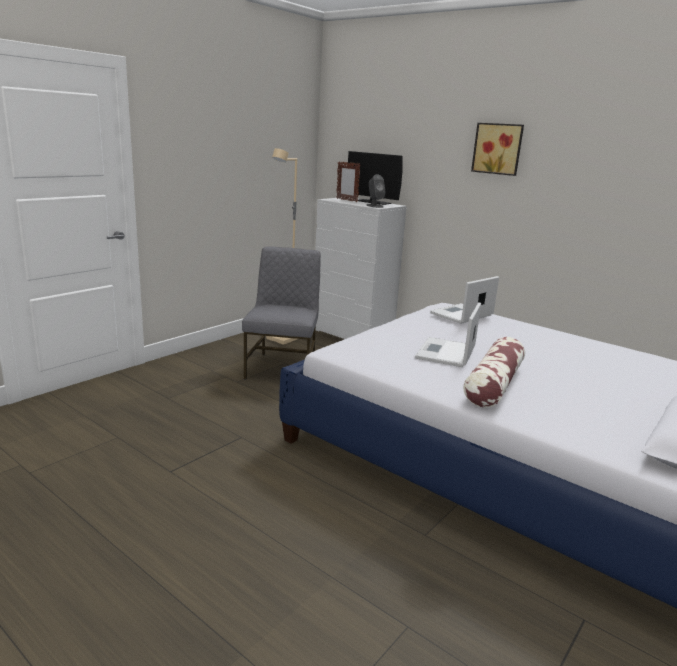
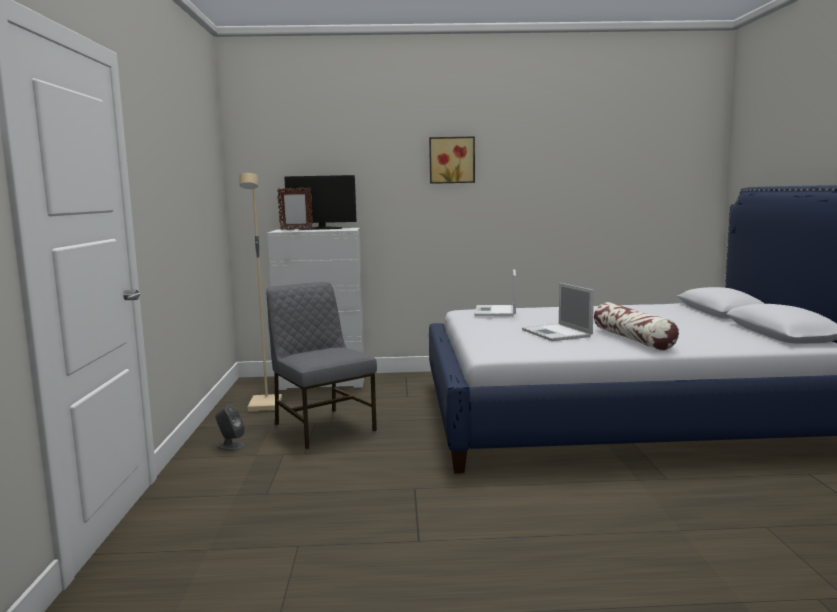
camera: 40 degrees left, 10 degrees down
grey speaker [367,174,385,208] -> grey speaker moved to [215,405,245,451]

